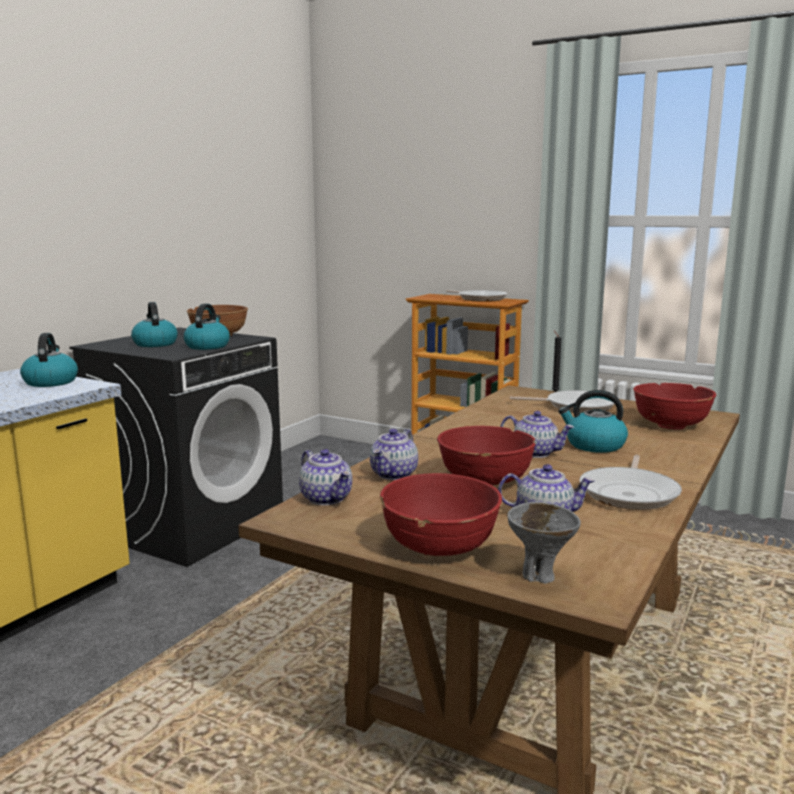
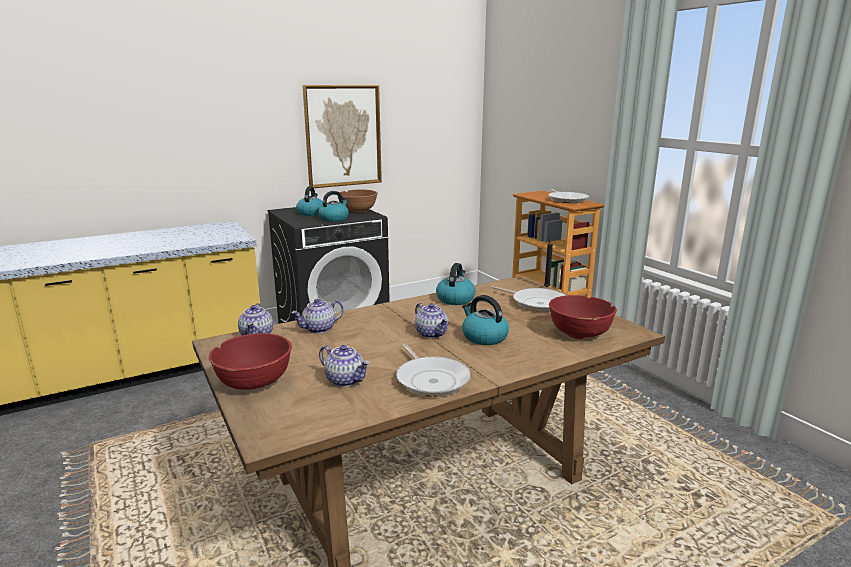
camera: 30 degrees right, 5 degrees up
kettle [20,333,78,387] -> kettle moved to [436,263,476,305]
red bowl [437,426,535,486] -> none
grey bowl [508,502,581,584] -> none
frying pan [580,455,682,510] -> frying pan turned 75 degrees counterclockwise [396,344,471,397]
none -> picture [303,85,382,188]

